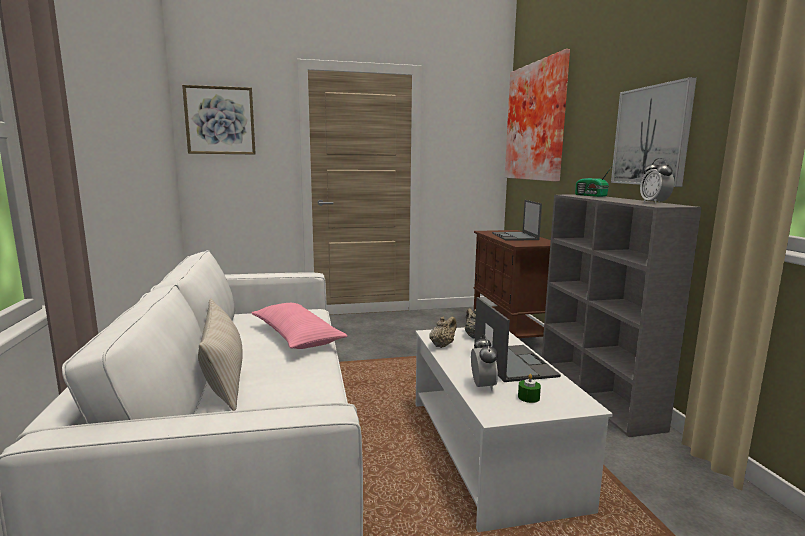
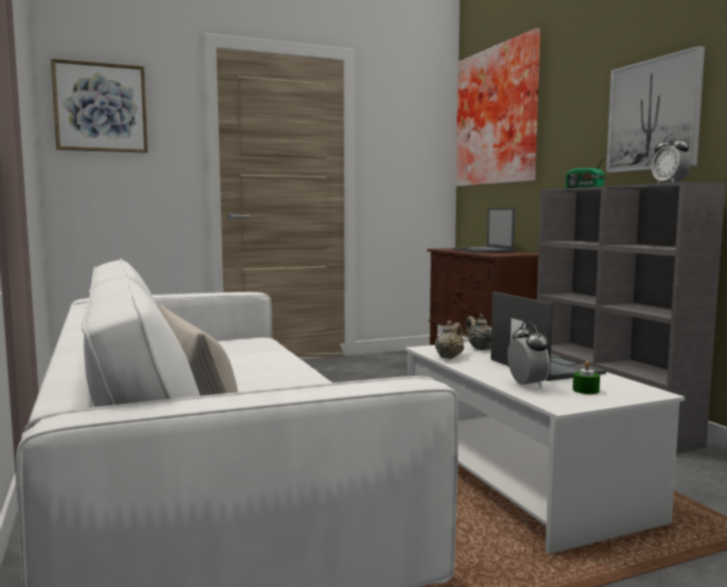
camera: 10 degrees left, 5 degrees down
pink pillow [252,303,347,349] -> none

